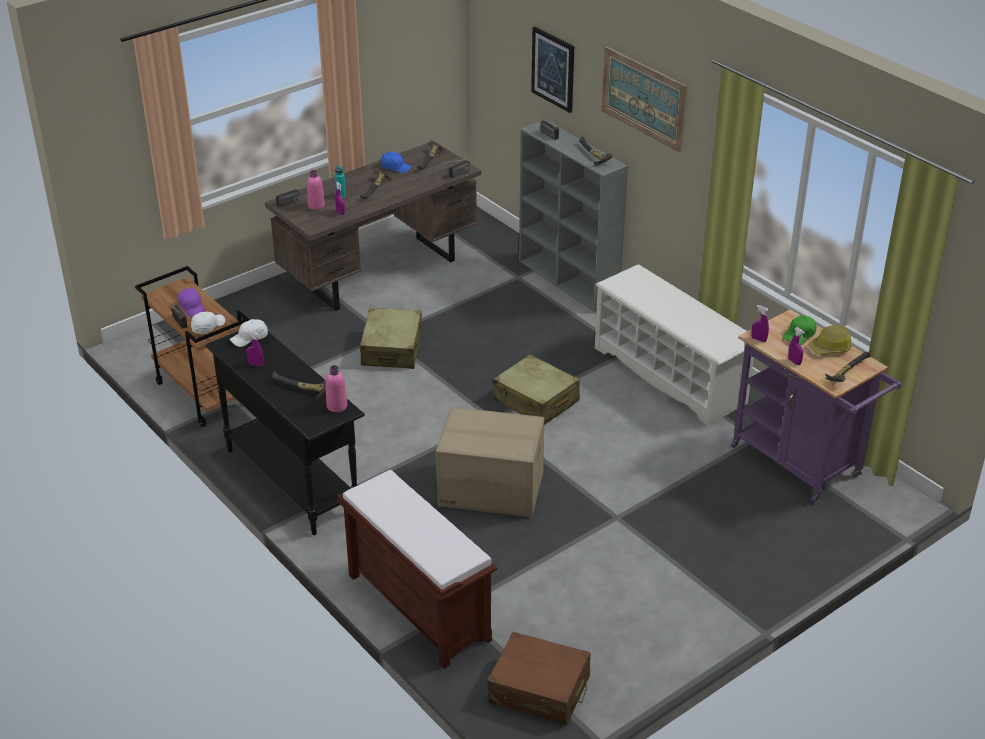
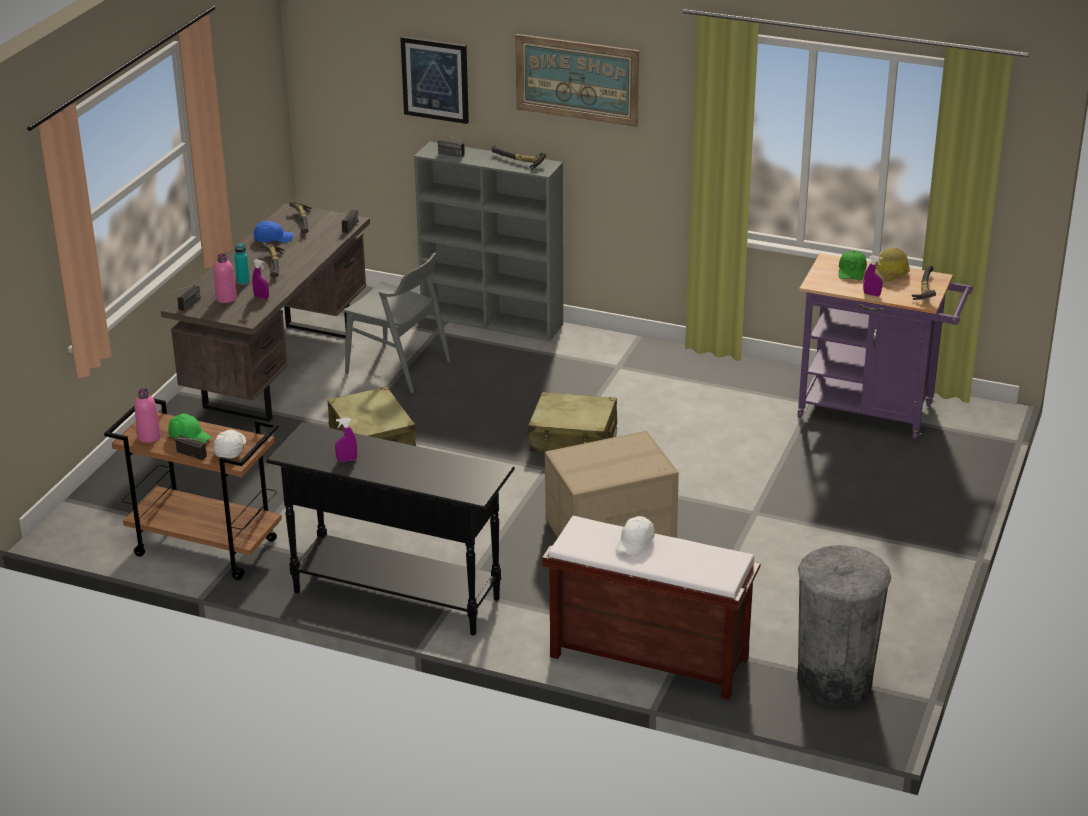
camera: 30 degrees left, 5 degrees down
purple cap [178,288,205,317] -> green cap [168,413,211,443]
white cap [230,319,268,347] -> white cap moved to [616,516,655,556]
hammer [272,371,326,401] -> none
pink bottle [326,365,347,412] -> pink bottle moved to [134,388,161,443]
brown suitcase [487,632,591,725] -> grey trash can [797,545,891,706]
white shoe rack [595,264,754,427] -> none
purple spray bottle [751,305,769,342] -> none
none -> grey chair [344,253,451,393]

